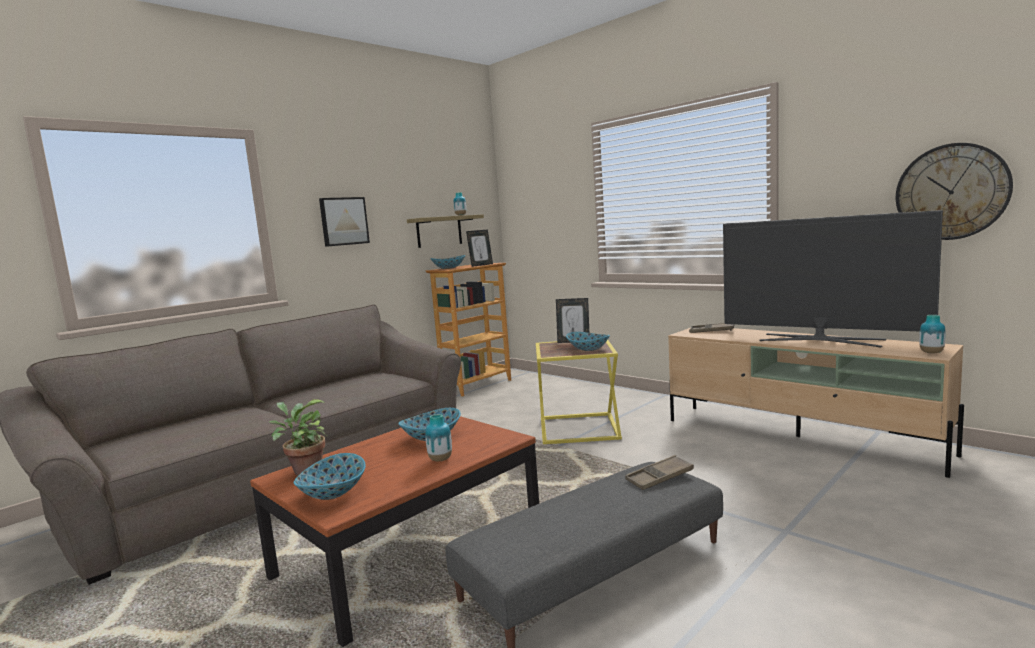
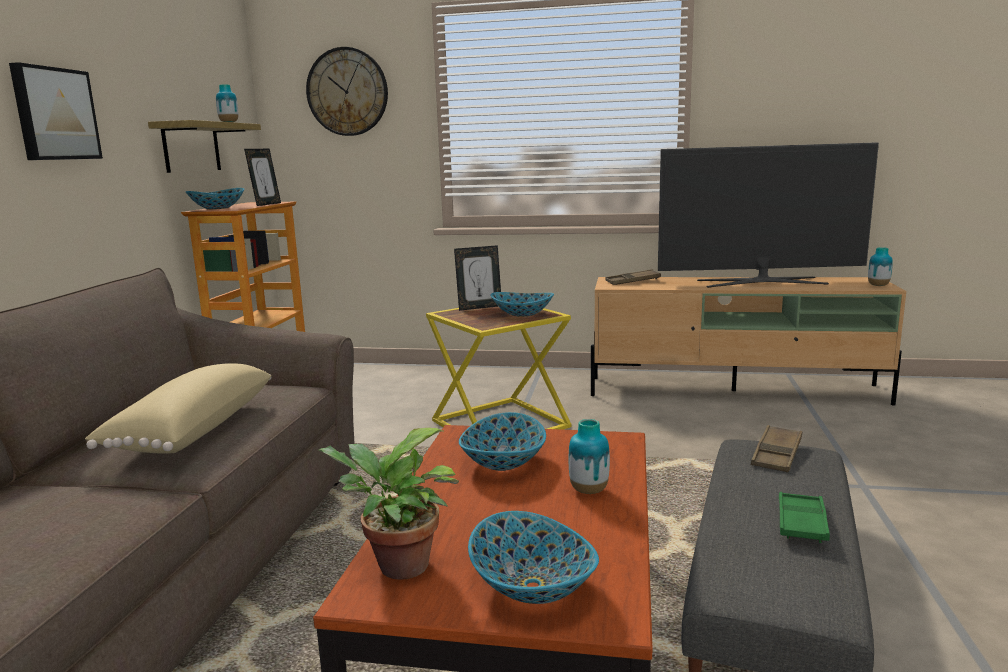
camera: 35 degrees left, 5 degrees up
wall clock [896,143,1013,240] -> wall clock moved to [306,47,388,136]
none -> beige pillow [85,363,271,454]
none -> green tray [779,492,830,543]

